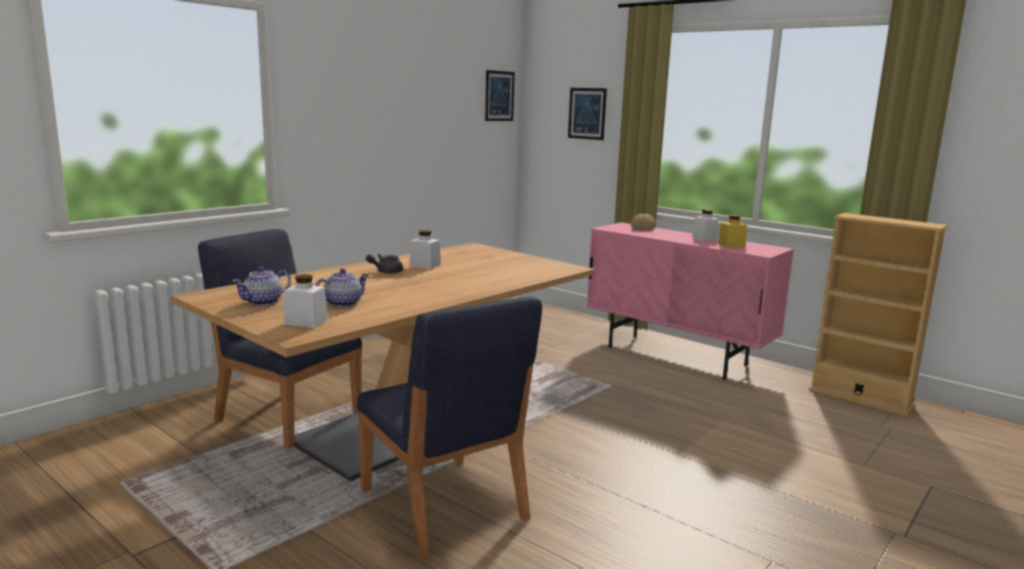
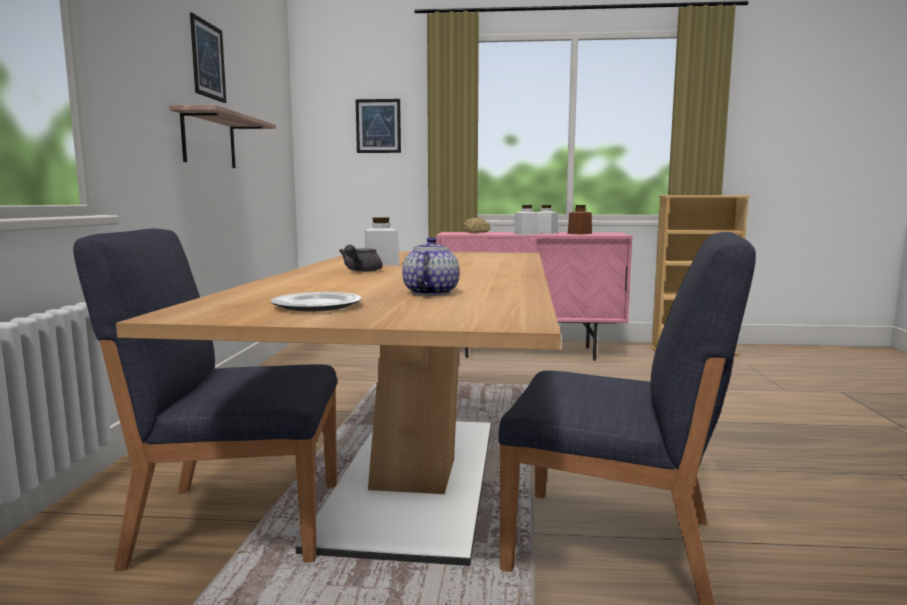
camera: 35 degrees left, 5 degrees down
teapot [232,267,291,305] -> plate [271,292,362,312]
white jar [284,274,328,328] -> white jar moved to [514,205,540,235]
picture [485,70,515,121] -> picture moved to [190,12,226,103]
yellow jar [718,215,747,248] -> brown jar [568,205,592,235]
none -> shelf [169,105,276,168]

